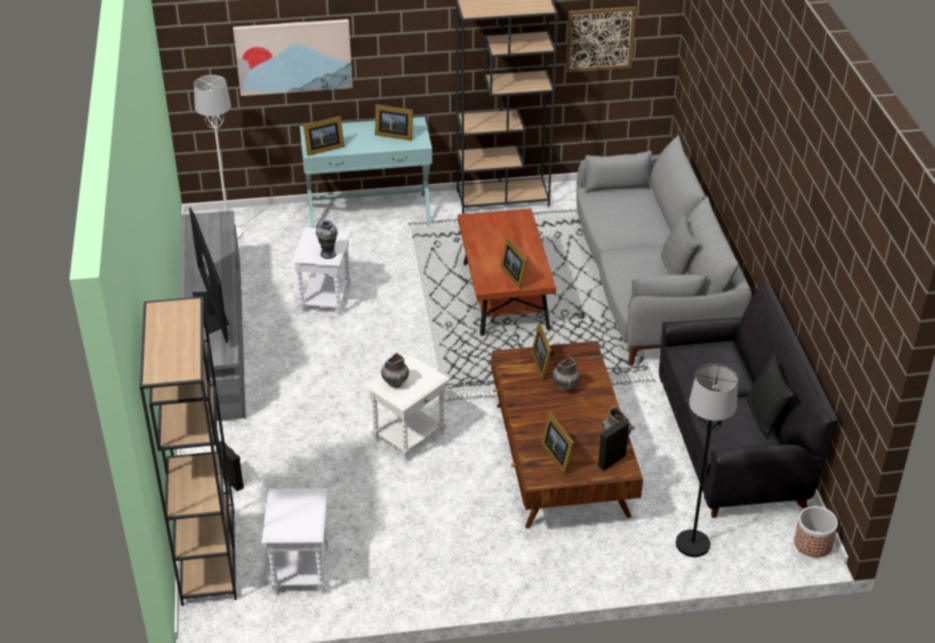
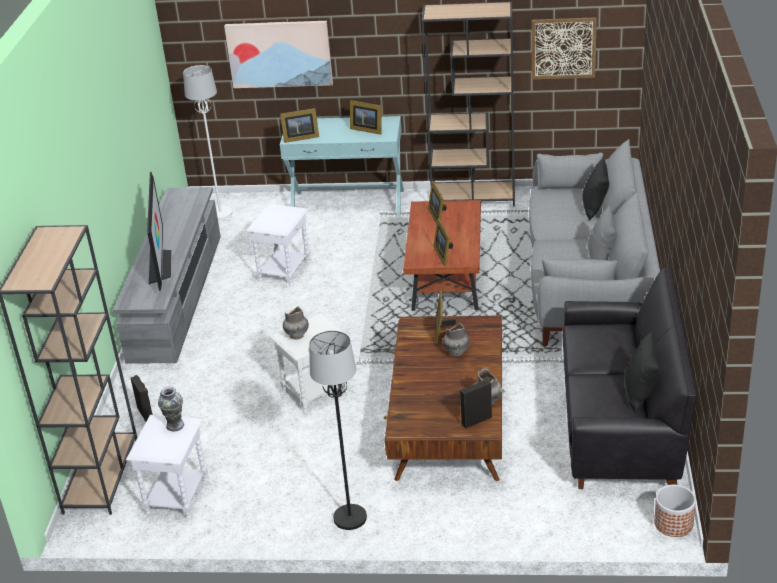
camera: 15 degrees right, 5 degrees down
vase [316,219,338,259] -> vase moved to [158,387,184,431]
picture frame [541,412,574,474] -> picture frame moved to [428,181,447,224]
black floor lamp [676,364,738,557] -> black floor lamp moved to [309,331,367,530]
none -> black pillow [582,158,609,220]

